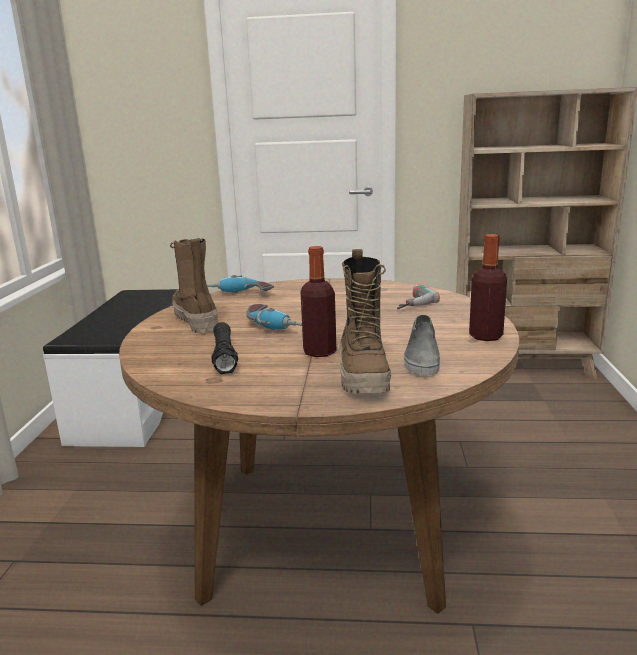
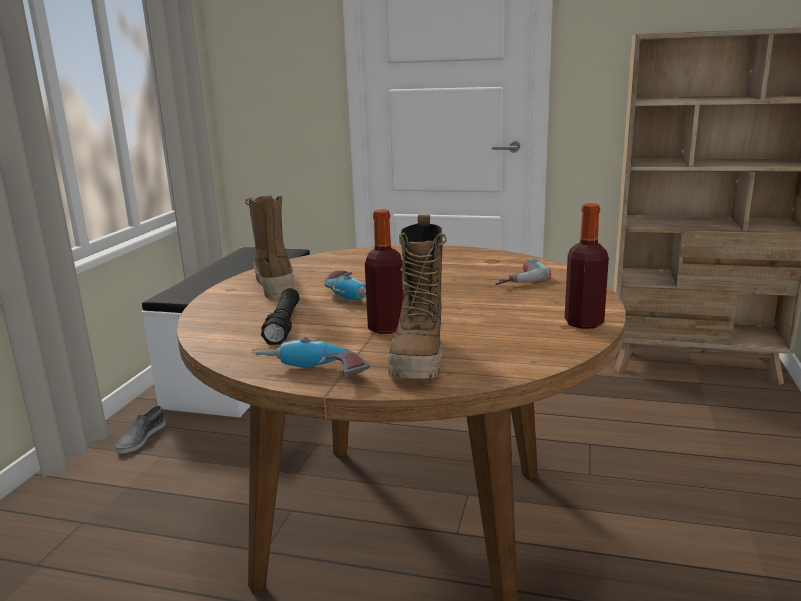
camera: 10 degrees right, 0 degrees up
power drill [207,275,274,293] -> power drill moved to [256,337,370,375]
grey shoe [404,315,440,375] -> grey shoe moved to [116,405,166,454]

